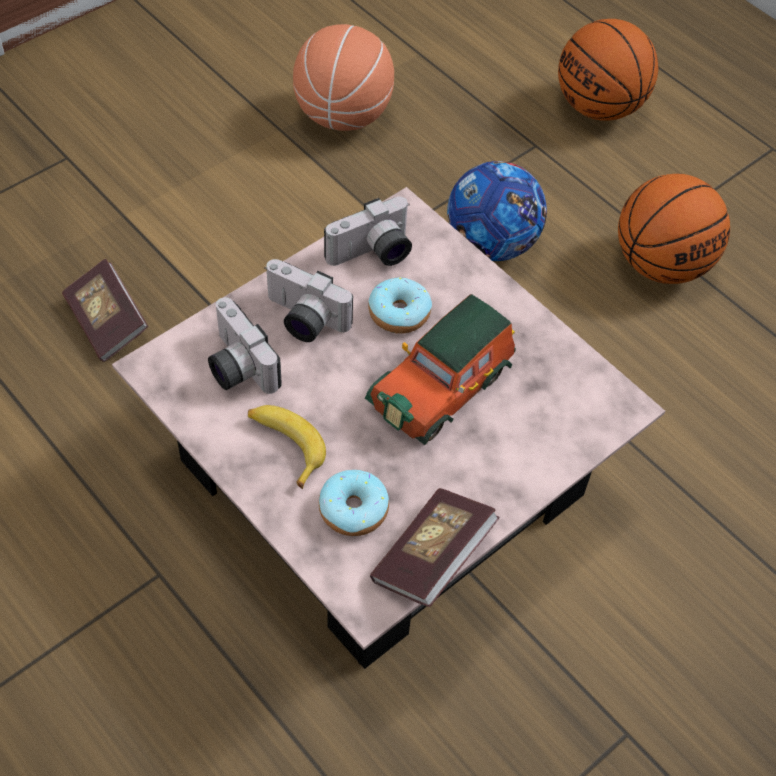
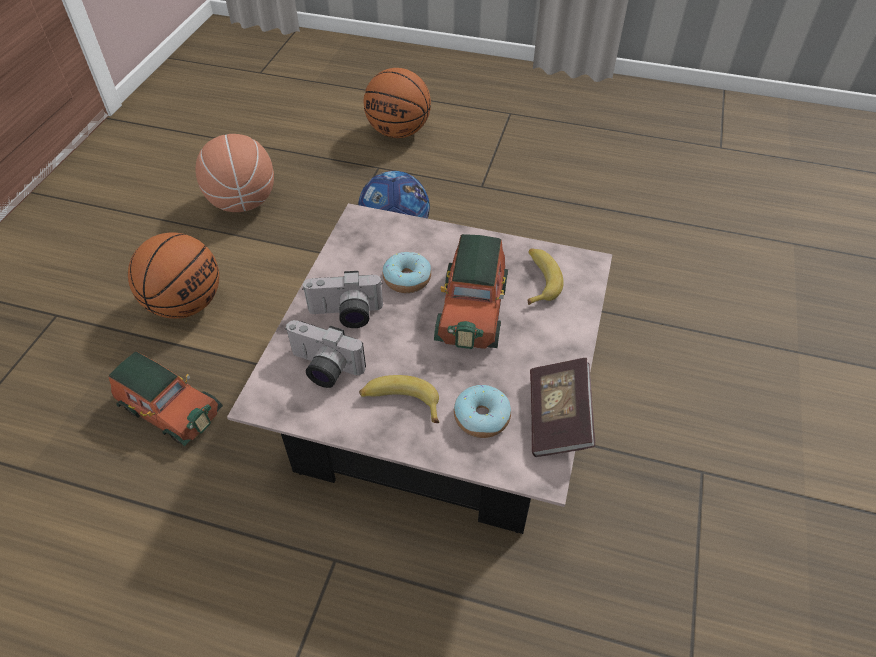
camera: 30 degrees left, 5 degrees down
book [62,259,148,362] -> toy car [109,352,223,446]
camera [324,197,412,266] -> none
basketball [618,174,730,284] -> basketball moved to [128,233,219,319]
none -> banana [528,248,564,305]

